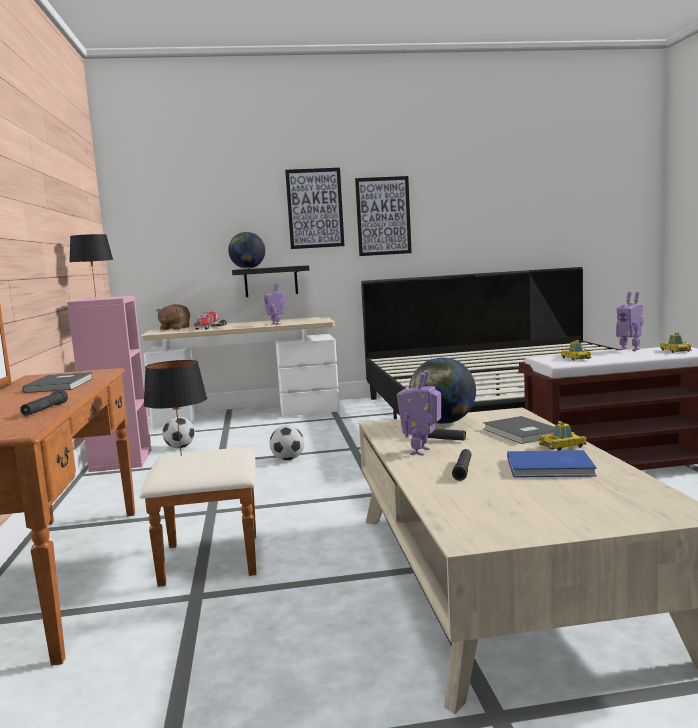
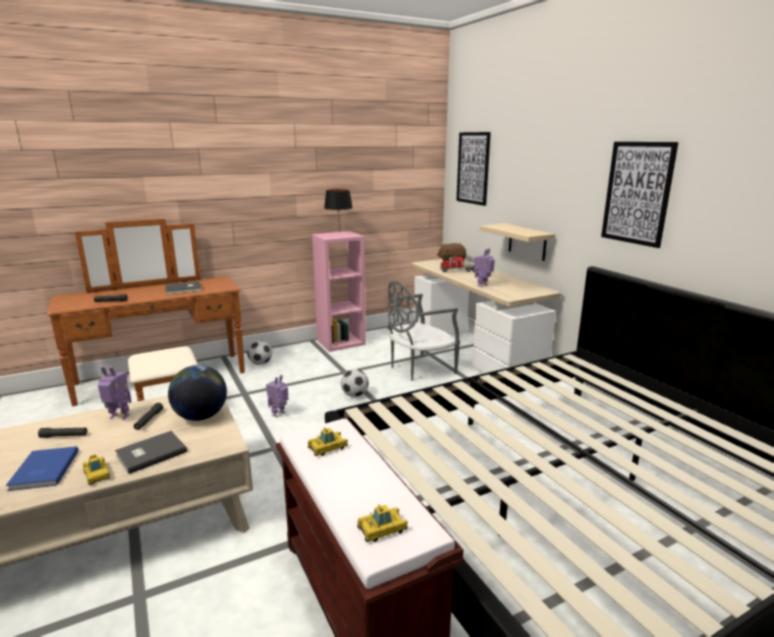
camera: 70 degrees right, 10 degrees up
black table lamp [143,360,207,456] -> none
football [162,417,195,448] -> football moved to [247,340,272,365]
globe [228,232,265,269] -> none
black shelf [232,265,309,297] -> beige shelf [480,223,555,261]
picture [285,168,345,249] -> picture moved to [456,132,491,206]
toy robot [616,292,644,351] -> toy robot moved to [266,375,288,418]
none -> grey chair [388,281,460,381]

